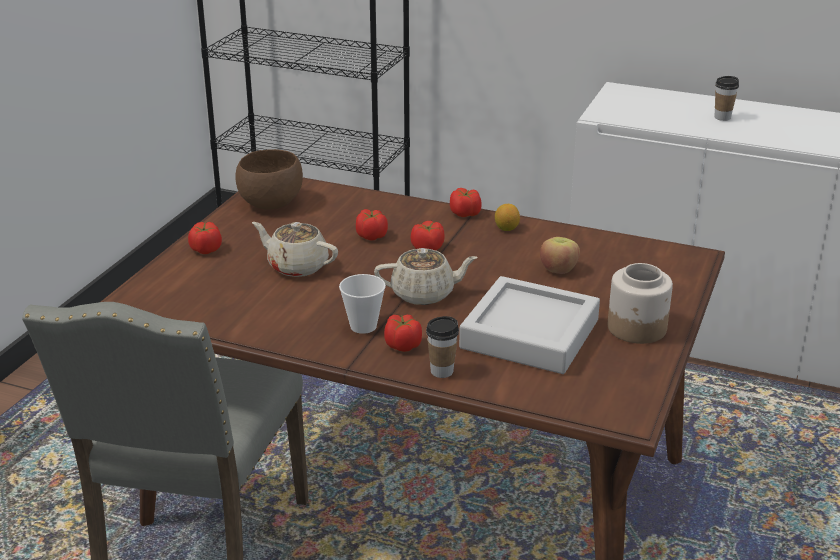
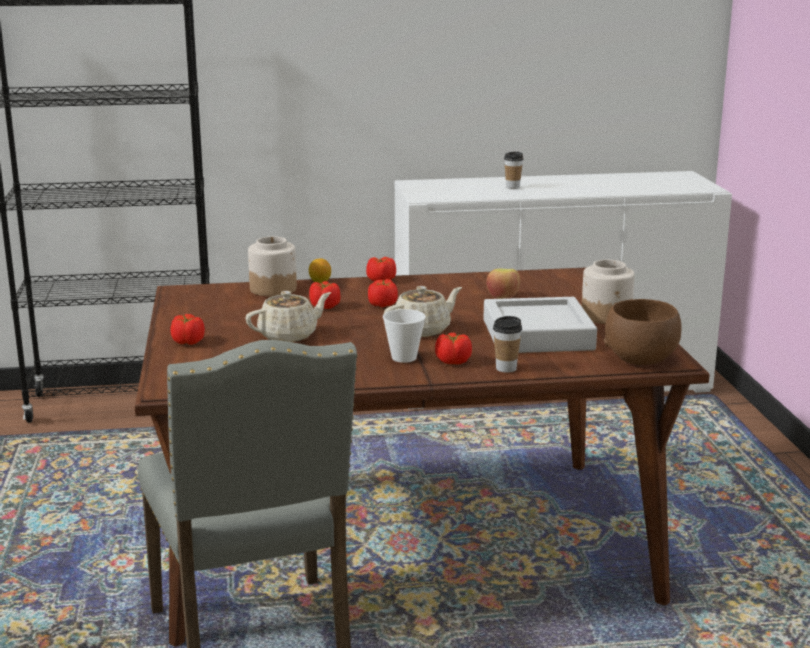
camera: 30 degrees left, 10 degrees down
brown bowl [235,149,303,210] -> brown bowl moved to [603,299,682,365]
beige teapot [252,222,338,277] -> beige teapot turned 150 degrees clockwise [245,291,331,342]
lemon [495,204,520,231] -> lemon moved to [309,258,331,283]
none -> jar [248,236,297,297]

